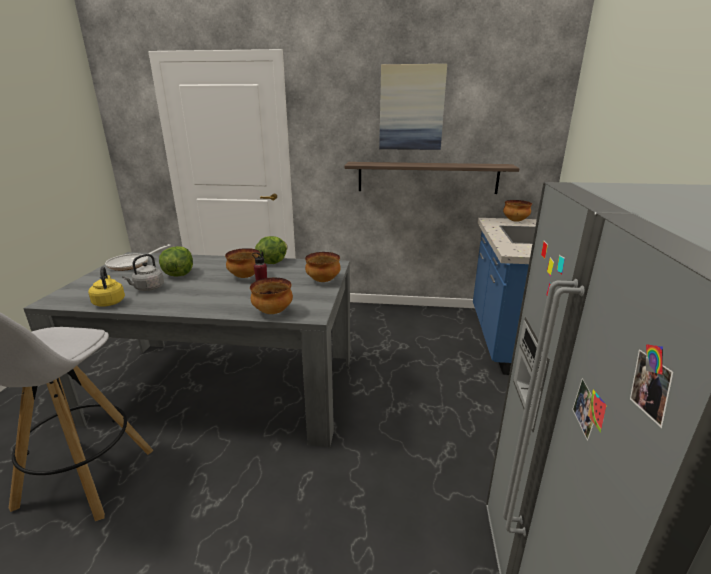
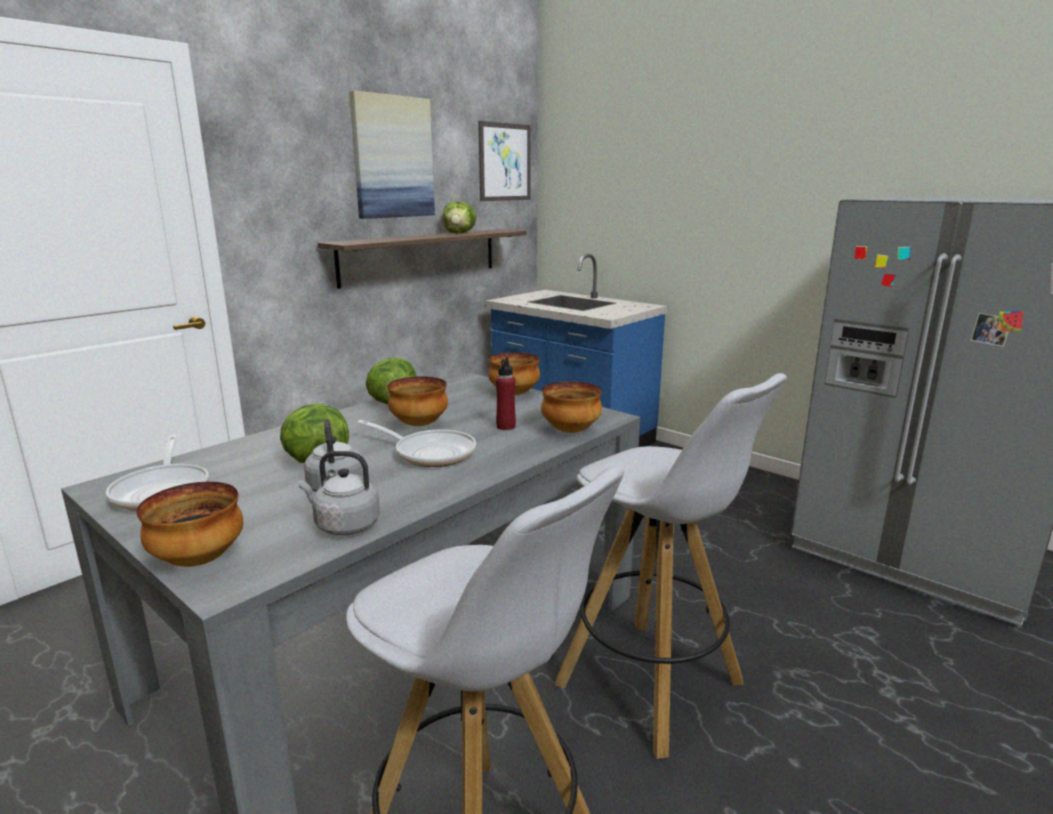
camera: 55 degrees left, 5 degrees down
yellow kettle [88,266,125,307] -> grey kettle [298,451,380,535]
bowl [503,200,532,222] -> bowl moved to [137,482,243,567]
none -> frying pan [358,420,476,467]
none -> lettuce [443,201,476,234]
none -> picture [478,121,531,201]
none -> white stool [555,373,787,759]

